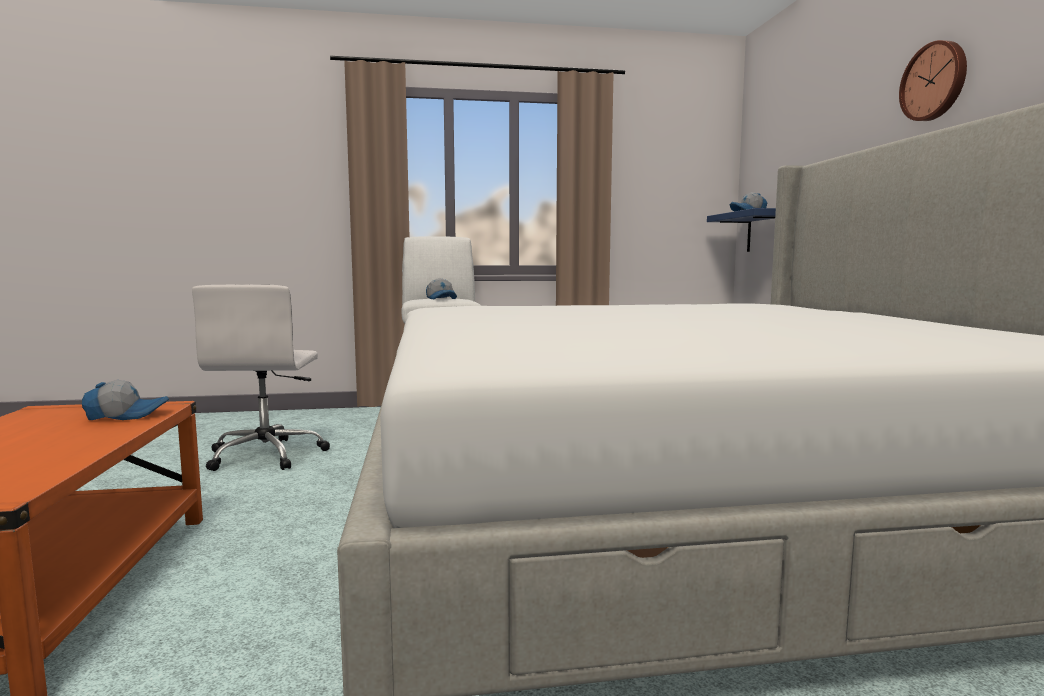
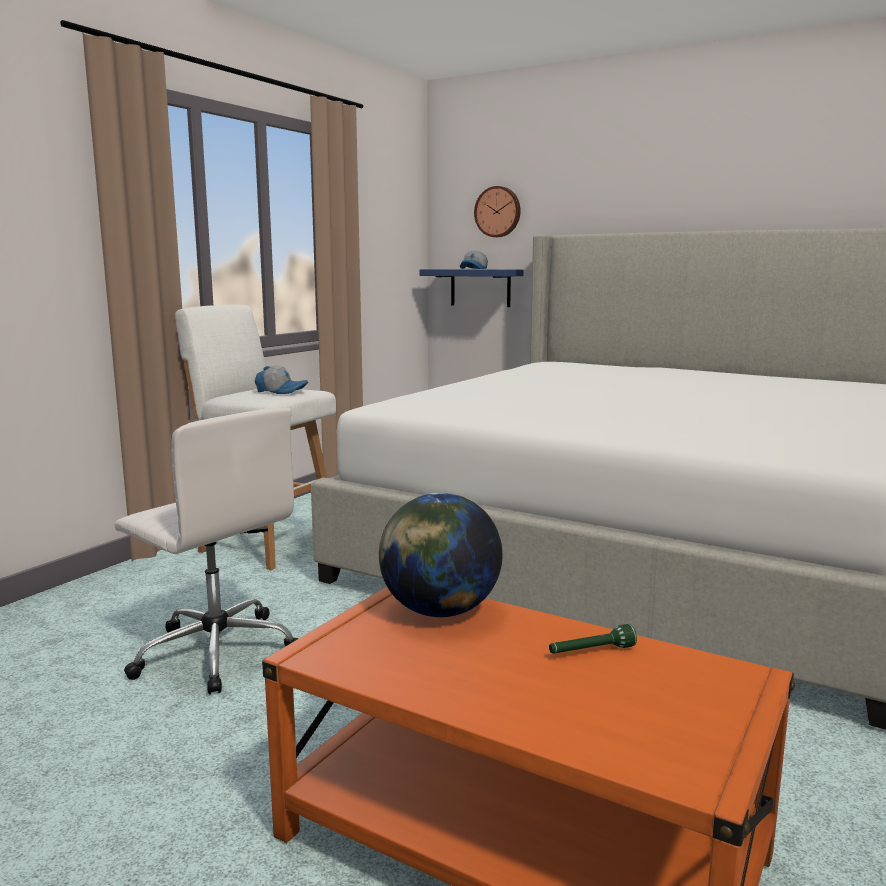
camera: 50 degrees left, 5 degrees up
cap [82,380,169,420] -> globe [379,493,502,617]
wall clock [899,40,967,121] -> wall clock moved to [474,186,521,237]
none -> green flashlight [549,624,637,654]

